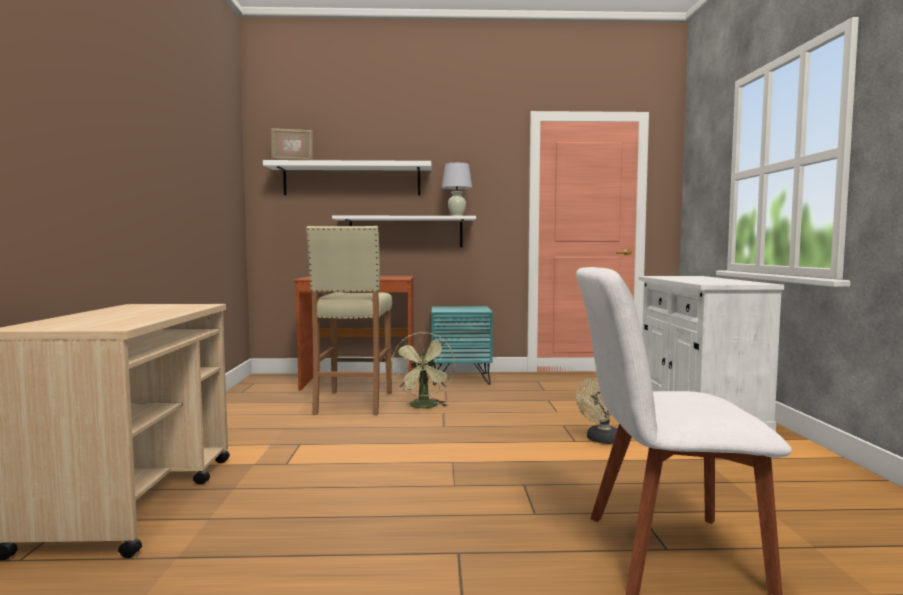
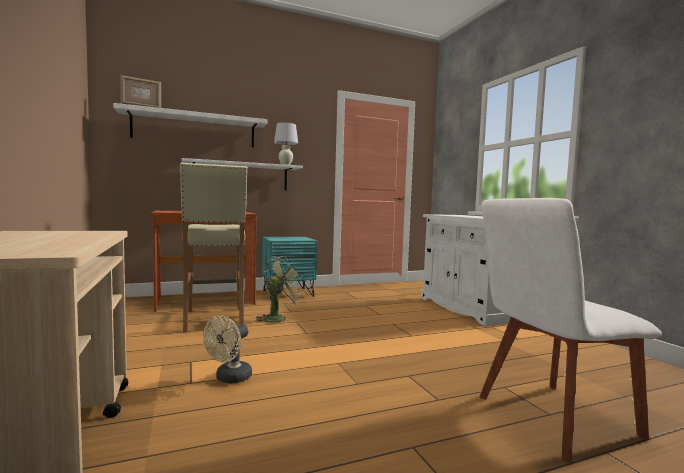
camera: 20 degrees left, 0 degrees up
green fan [391,332,455,408] -> green fan turned 120 degrees counterclockwise [255,256,304,323]
beige fan [576,378,617,444] -> beige fan moved to [203,315,252,384]

